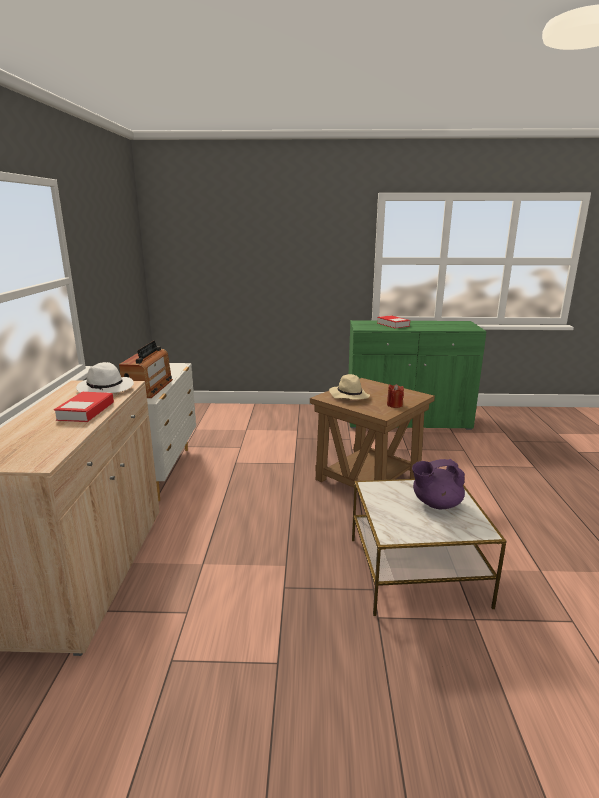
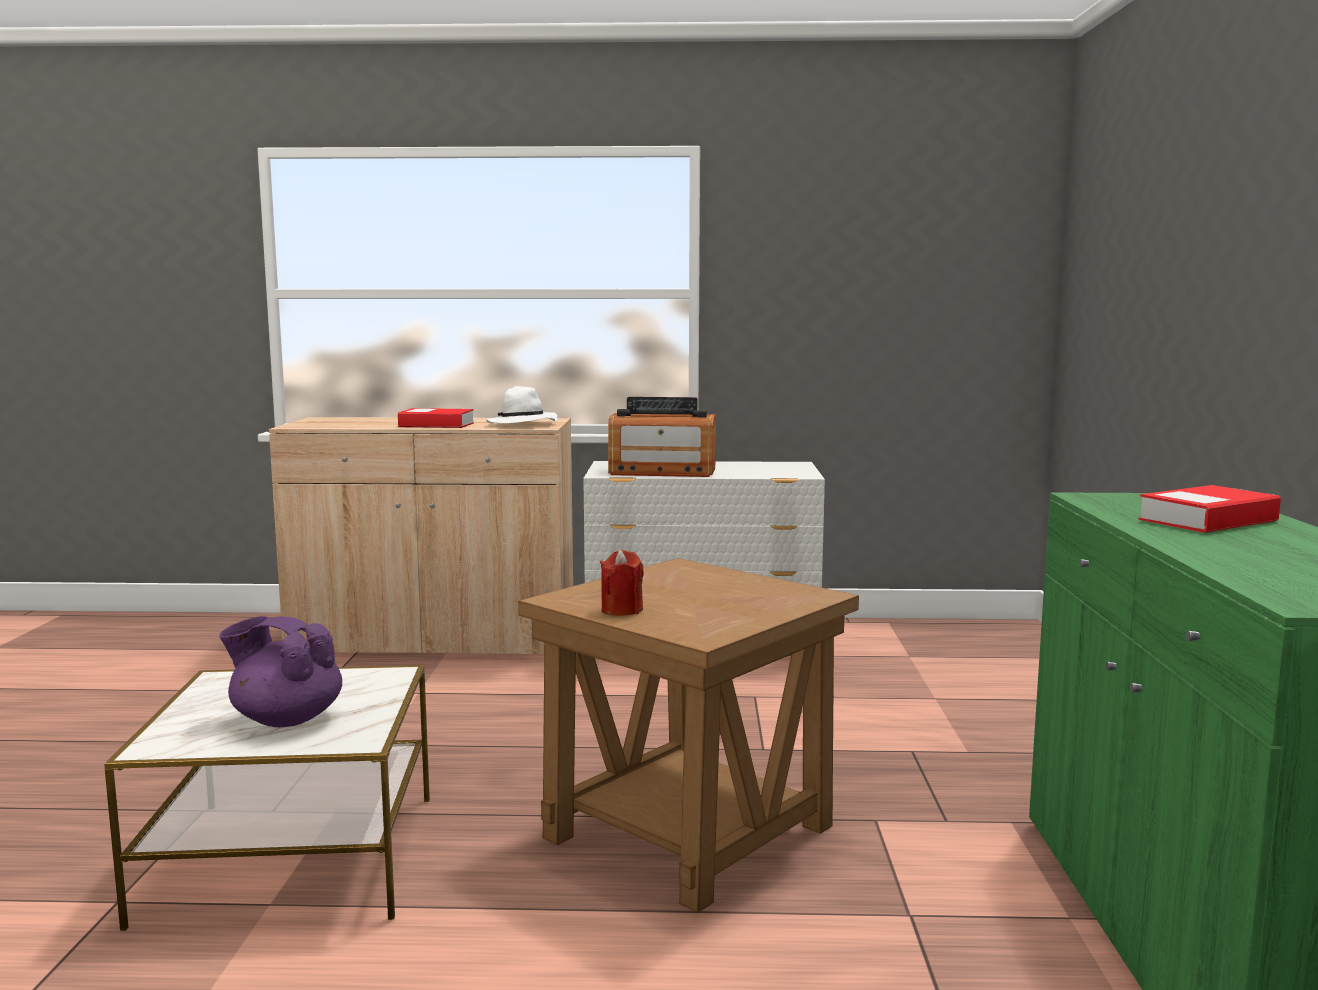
camera: 90 degrees right, 10 degrees down
beige hat [329,374,370,400] -> none
purple teapot [412,459,465,509] -> purple teapot turned 60 degrees counterclockwise [219,616,342,727]

